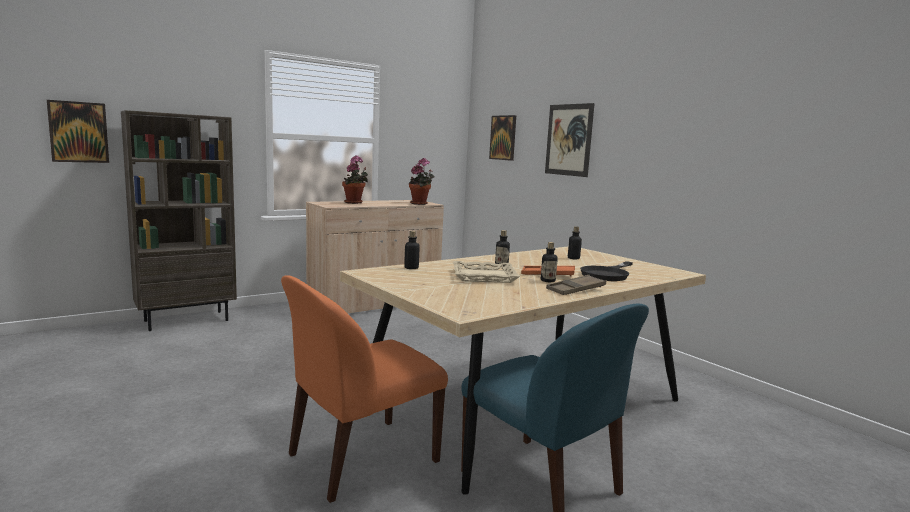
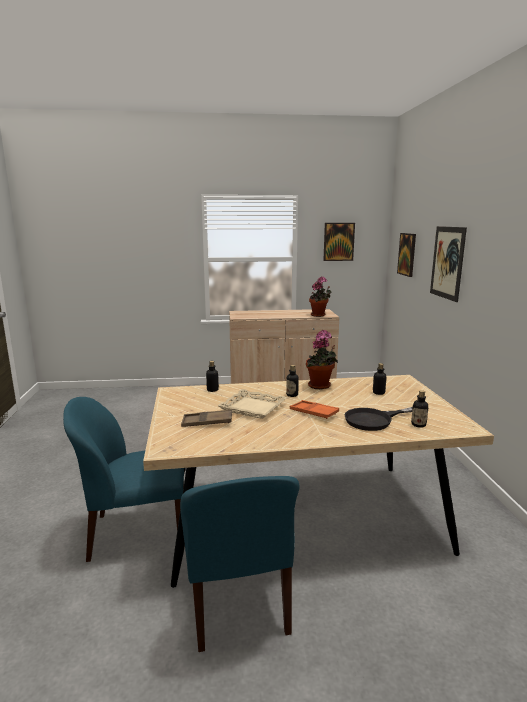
camera: 30 degrees right, 5 degrees up
picture [47,100,109,163] -> picture moved to [323,223,355,261]
brown bookcase [121,110,237,331] -> none
orange chair [281,275,448,503] -> blue chair [63,397,184,562]
potted plant [342,155,368,204] -> potted plant moved to [306,330,338,390]
bottle [541,242,557,282] -> bottle moved to [411,390,428,428]
brown tray [546,275,606,295] -> brown tray moved to [181,409,232,427]

